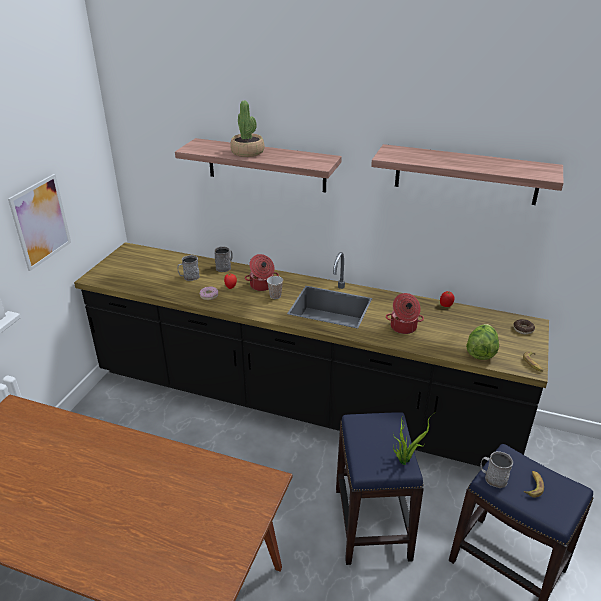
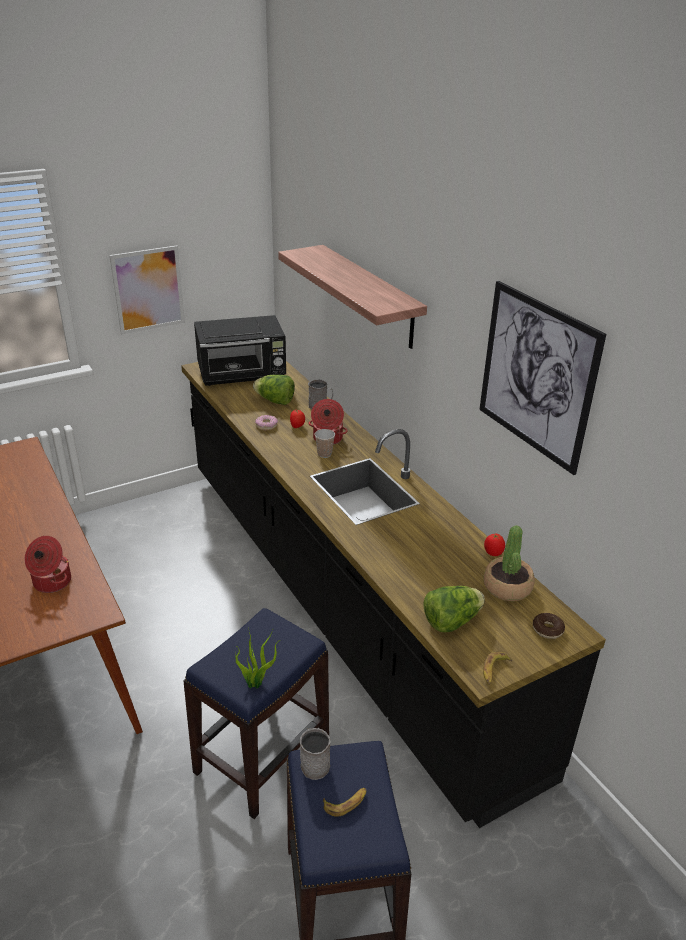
camera: 40 degrees right, 0 degrees up
grey mug [178,255,200,281] -> lettuce [253,375,295,405]
potted plant [230,101,264,157] -> potted plant moved to [484,525,535,601]
shelf [371,144,563,205] -> picture [479,281,606,475]
cooking pot [386,293,424,334] -> cooking pot moved to [25,536,71,593]
none -> black microwave [194,315,286,386]

